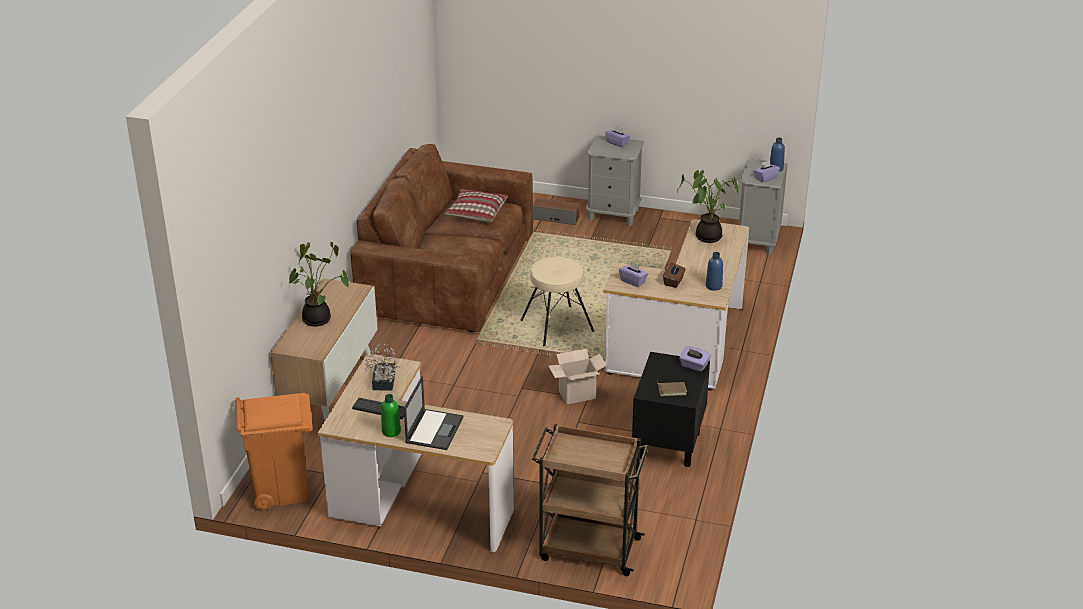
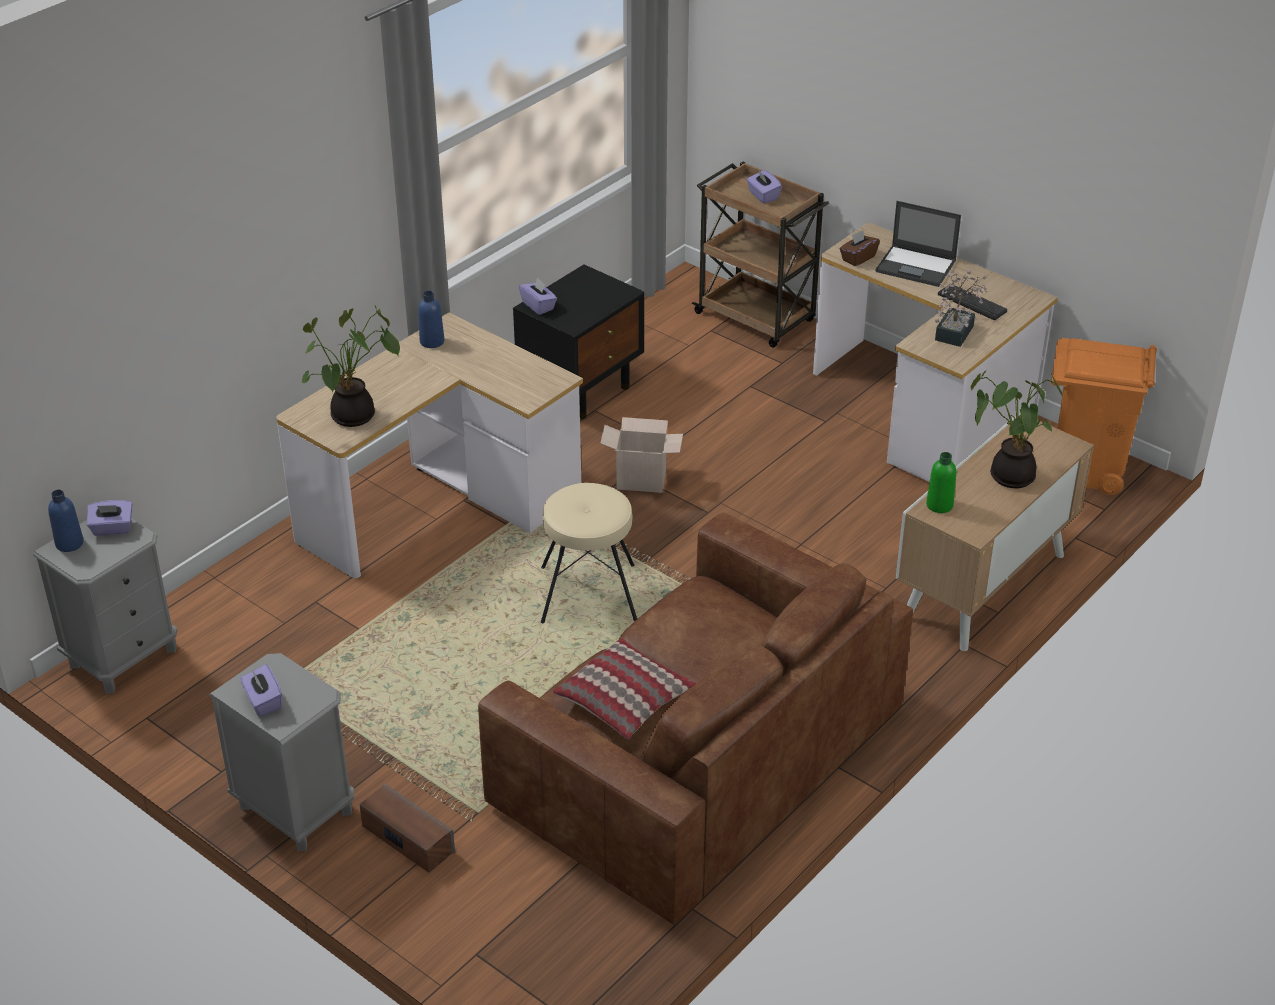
camera: 155 degrees left, 5 degrees up
green bottle [381,394,401,437] -> green bottle moved to [926,452,956,513]
laptop [404,376,464,450] -> laptop turned 105 degrees counterclockwise [875,201,961,287]
purple tissue box [619,261,648,287] -> purple tissue box moved to [747,170,782,203]
brown book [657,381,687,396] -> none
brown tissue box [663,262,686,288] -> brown tissue box moved to [840,230,880,266]

